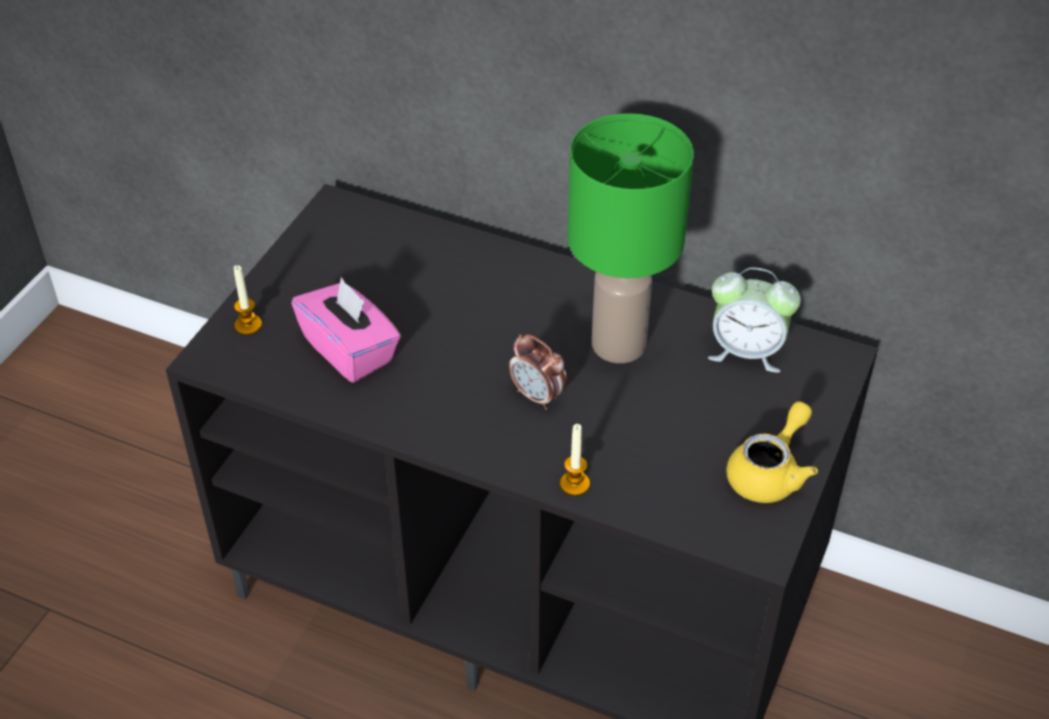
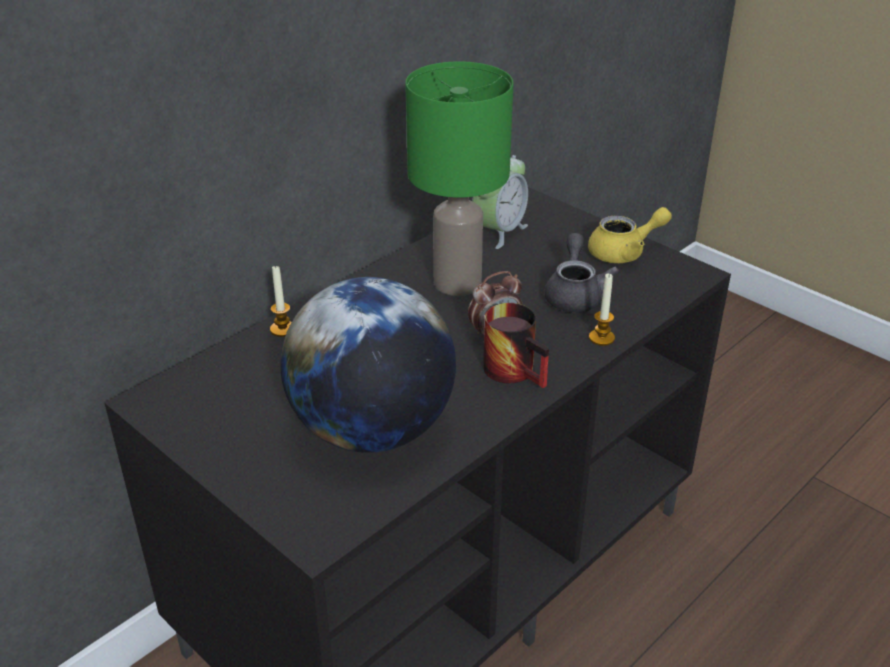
camera: 70 degrees left, 10 degrees down
candle [233,265,262,335] -> candle moved to [270,265,291,337]
pink tissue box [291,277,401,383] -> globe [280,277,456,453]
yellow teapot [726,401,818,503] -> yellow teapot turned 105 degrees clockwise [588,207,672,263]
none -> mug [483,303,549,388]
none -> grey teapot [545,233,619,313]

